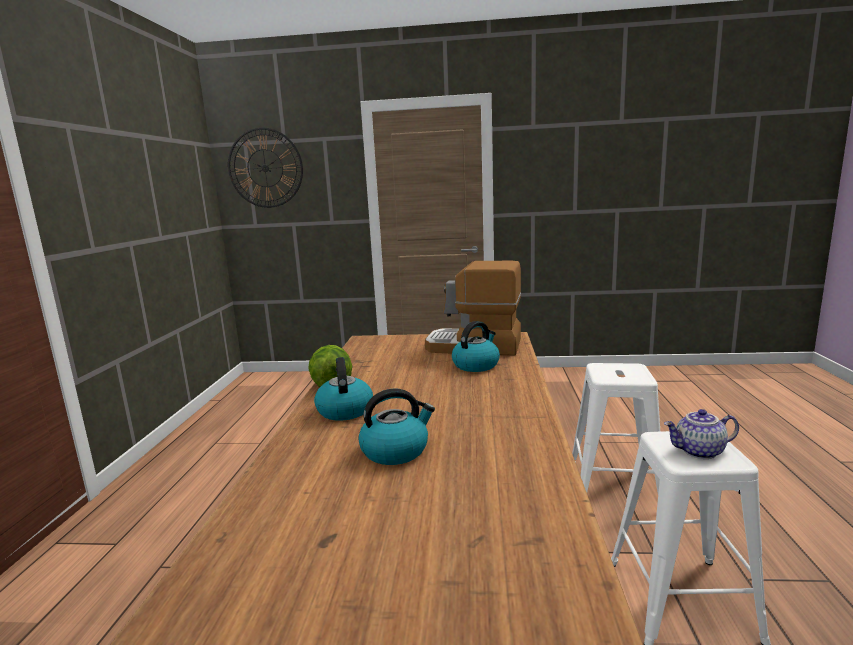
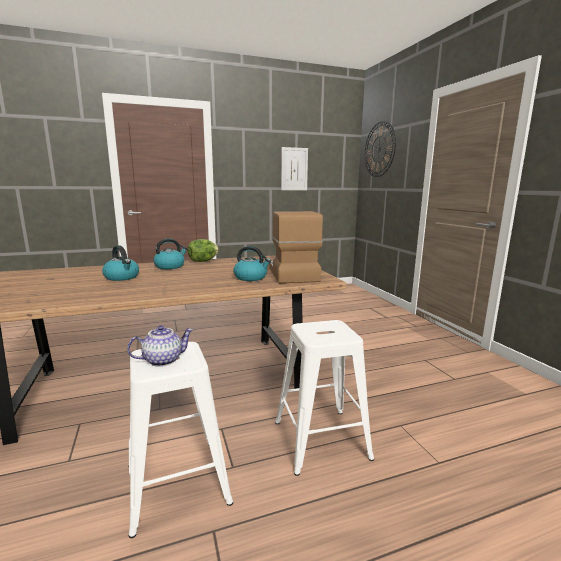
camera: 65 degrees right, 0 degrees up
teapot [664,409,739,459] -> teapot turned 90 degrees clockwise [127,325,193,367]
none -> picture [281,147,308,190]

